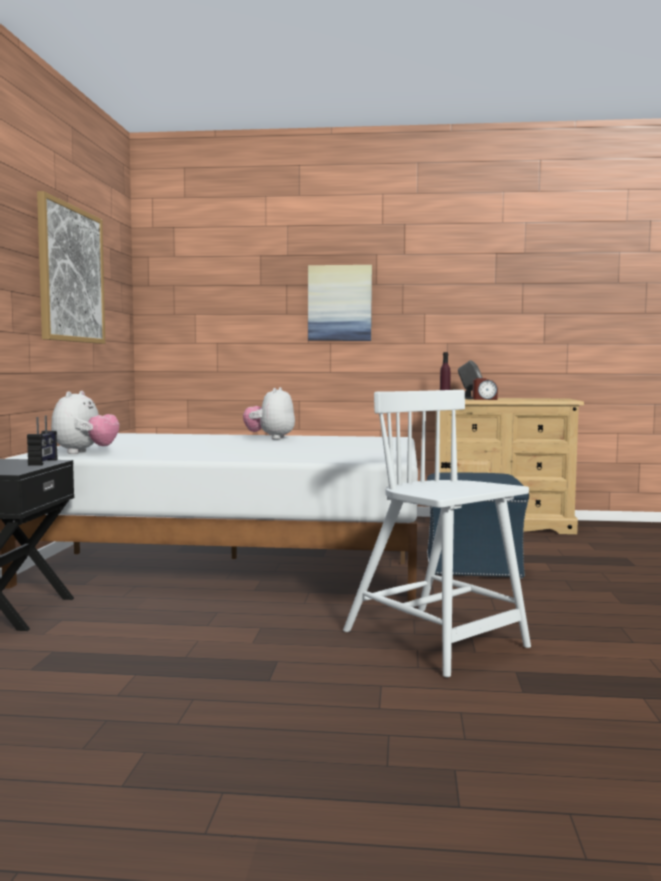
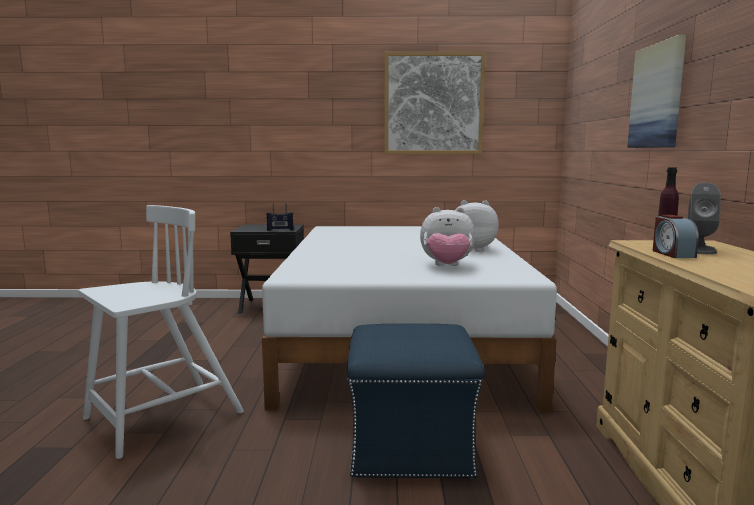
camera: 85 degrees right, 5 degrees up
plush toy [51,391,119,454] -> plush toy moved to [420,207,475,266]

